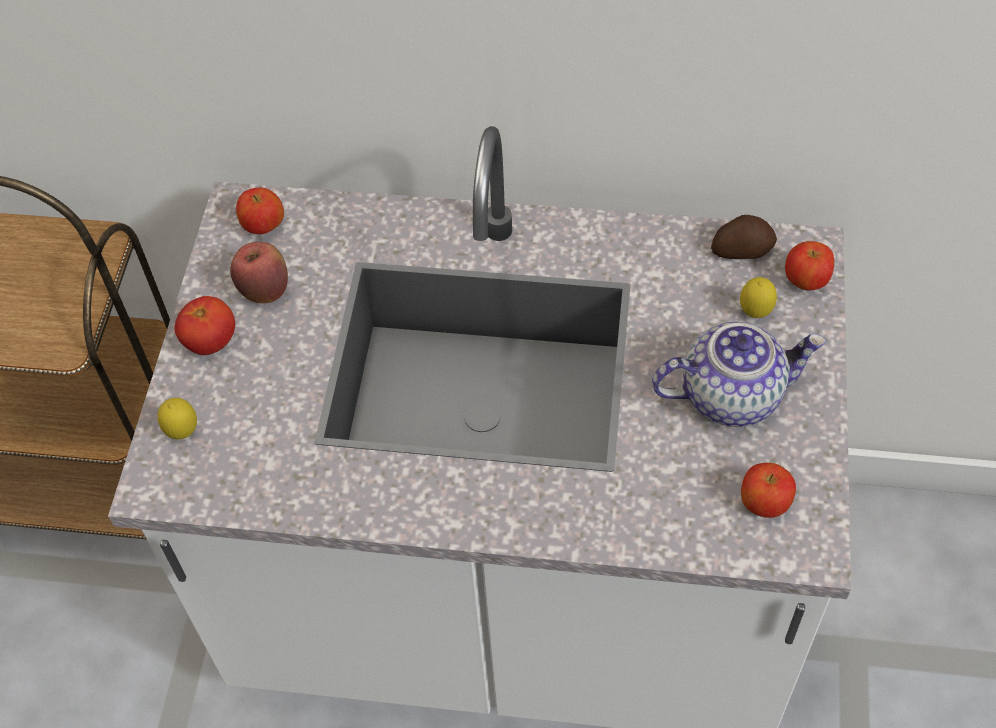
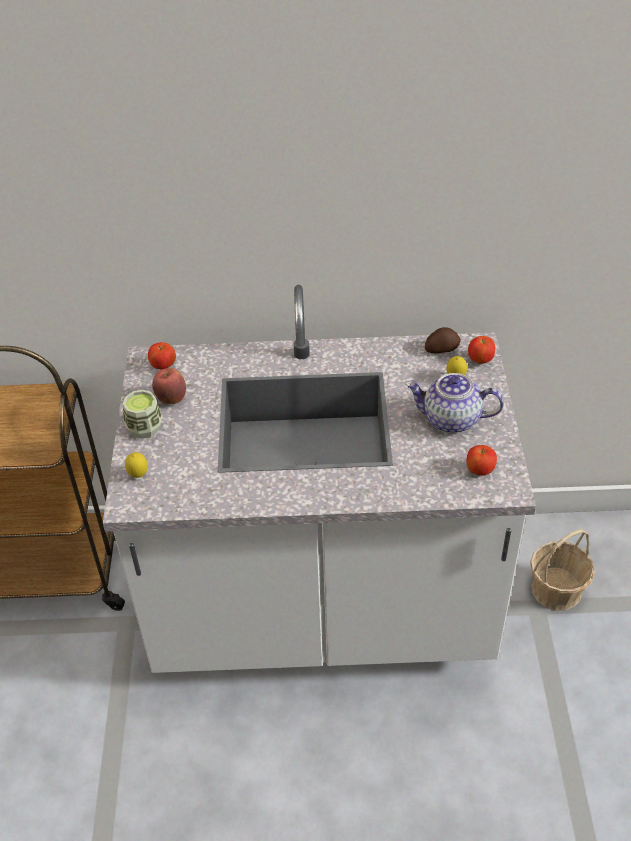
camera: 10 degrees left, 10 degrees down
tomato [174,296,235,355] -> cup [123,390,162,438]
teapot [652,322,826,427] -> teapot turned 150 degrees counterclockwise [405,373,504,433]
none -> basket [530,529,595,611]

